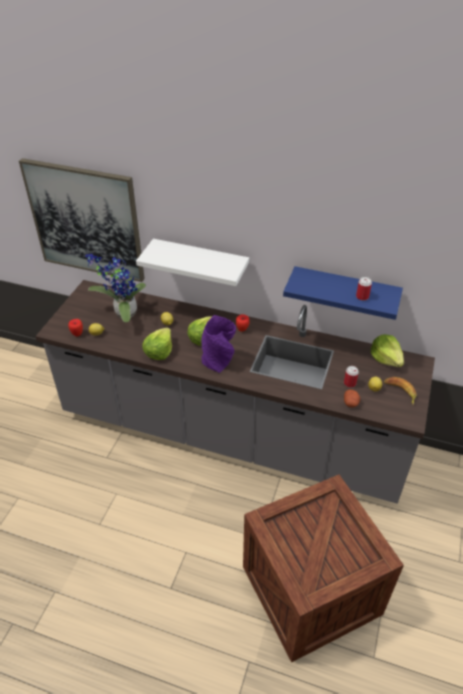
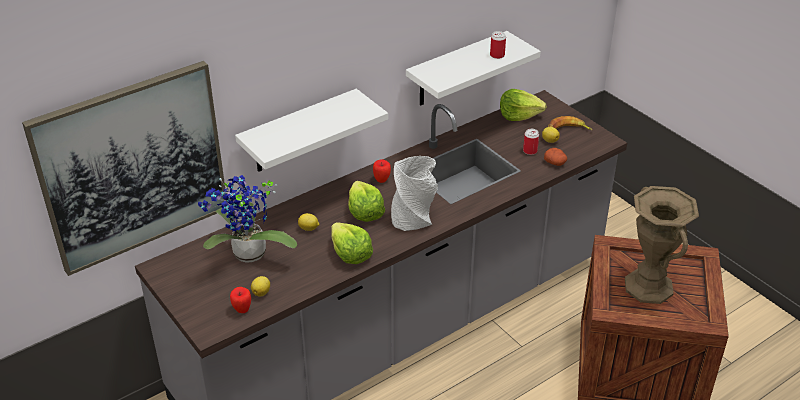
camera: 55 degrees left, 5 degrees down
purple vase [201,315,236,373] -> grey vase [391,156,438,231]
blue shelf [283,266,403,320] -> white shelf [406,31,541,106]
none -> brown vase [625,186,699,304]

